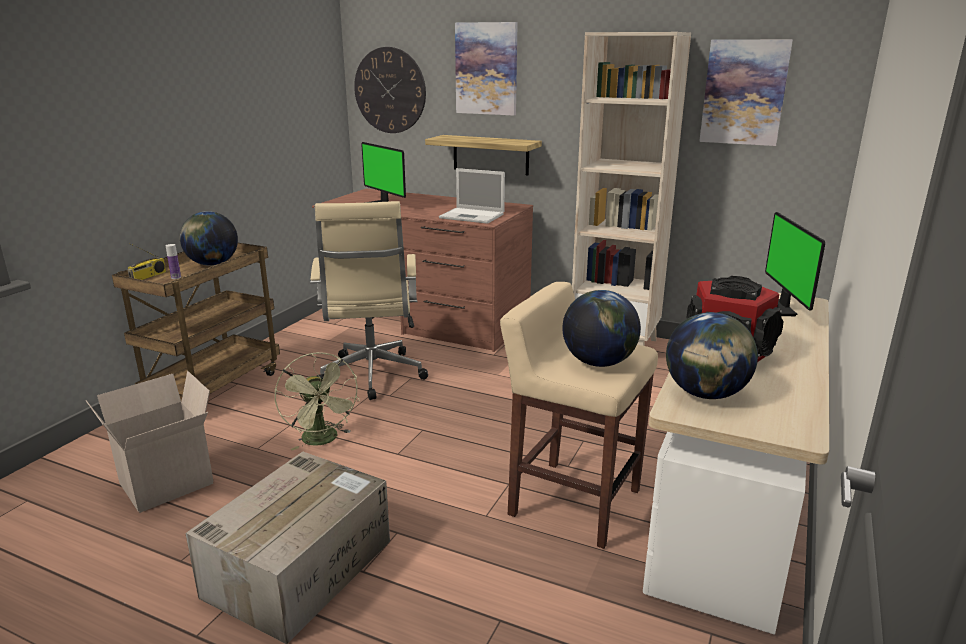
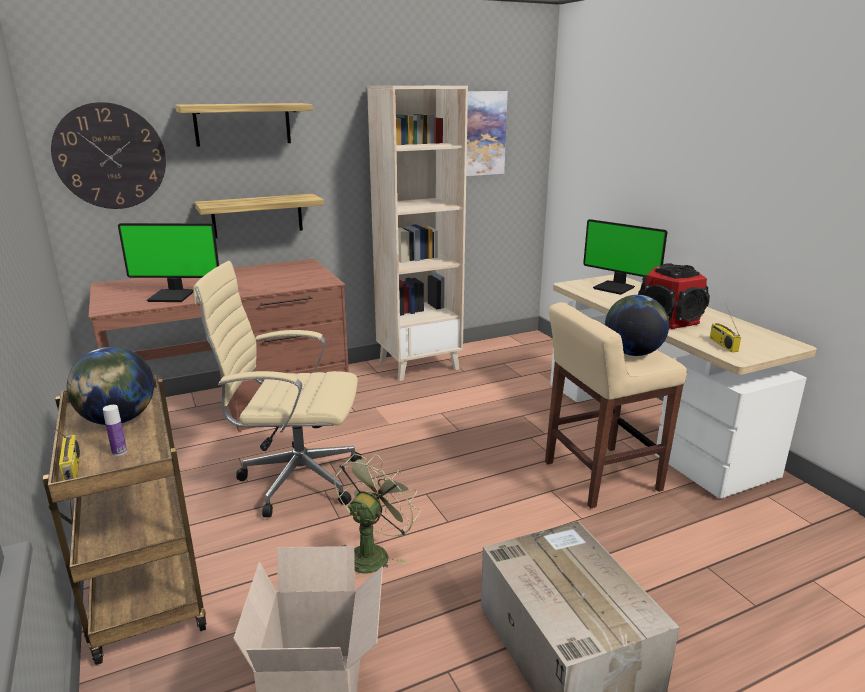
camera: 50 degrees left, 0 degrees up
green fan [275,352,360,451] -> green fan turned 75 degrees counterclockwise [334,454,420,574]
beige office chair [310,201,428,400] -> beige office chair turned 150 degrees clockwise [193,261,362,517]
laptop [439,168,505,224] -> none
picture [455,22,518,116] -> shelf [175,103,313,147]
globe [666,312,758,399] -> radio [710,303,741,352]

